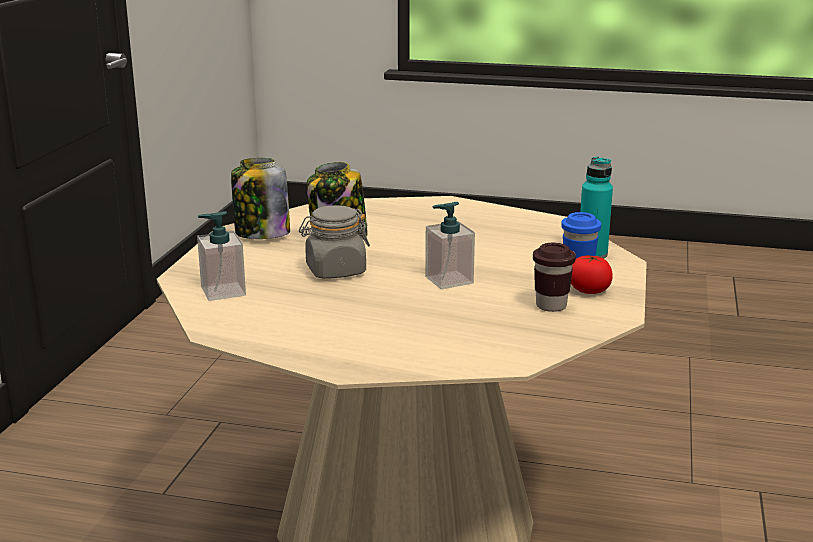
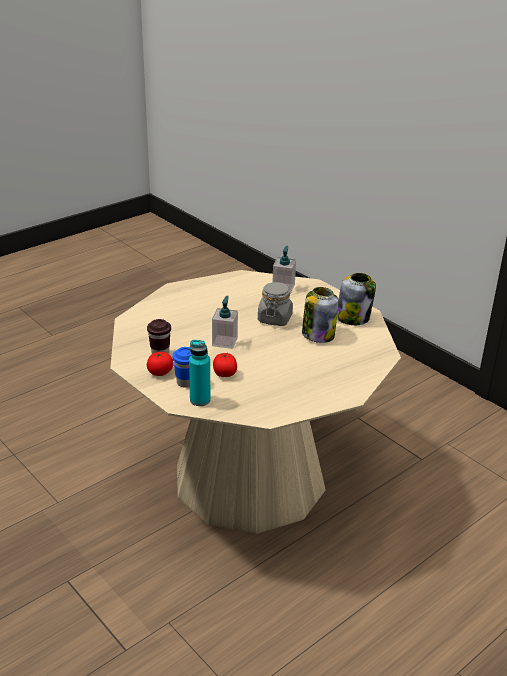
camera: 125 degrees right, 10 degrees up
none -> tomato [213,353,237,377]

